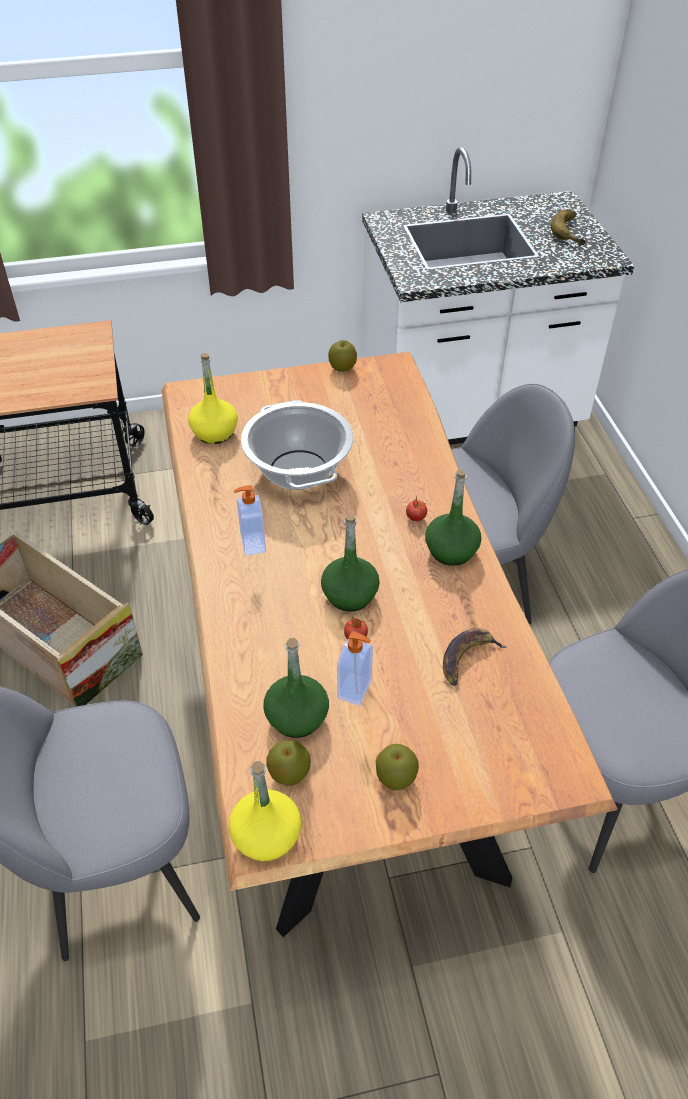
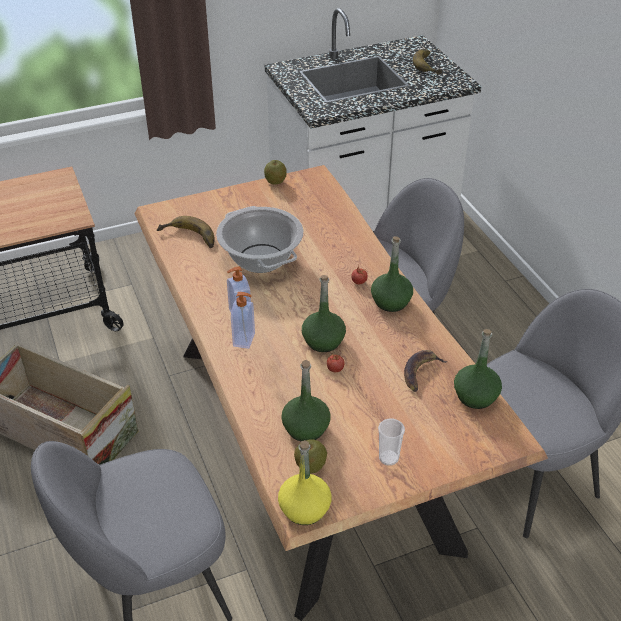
camera: 10 degrees left, 5 degrees down
yellow bottle [188,353,238,444] -> banana [157,216,215,248]
soap dispenser [337,631,373,706] -> soap dispenser moved to [231,292,255,349]
apple [376,744,419,791] -> cup [378,419,405,466]
none -> green bottle [454,329,502,409]

